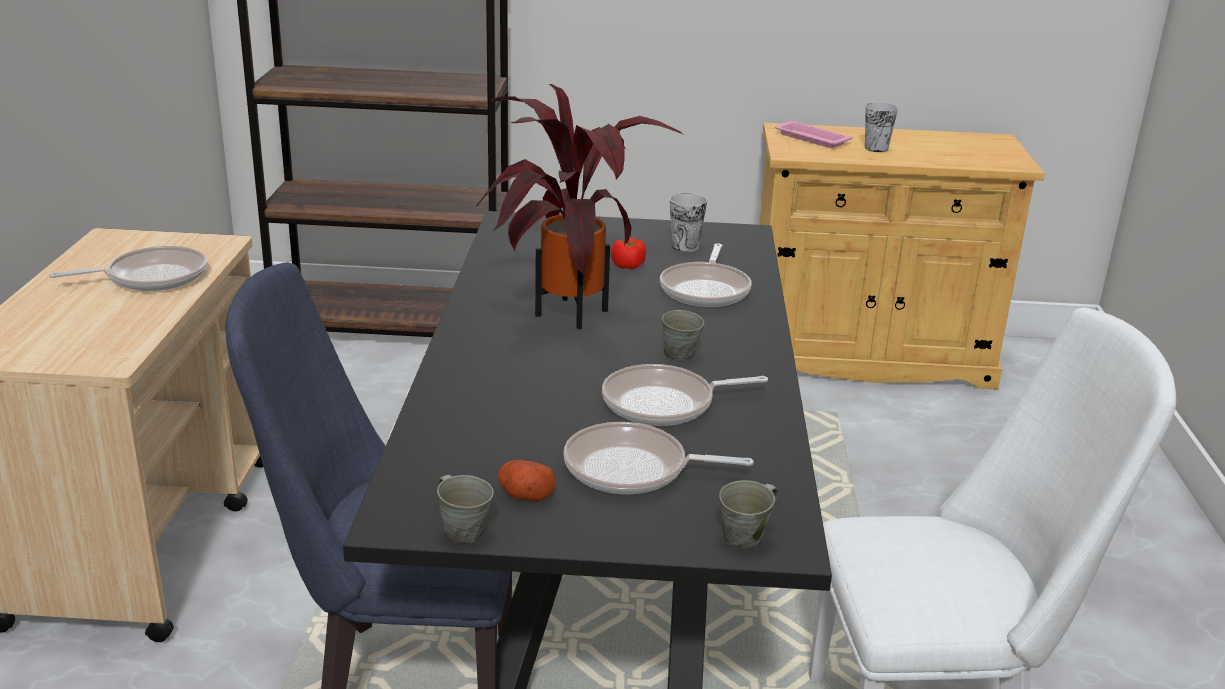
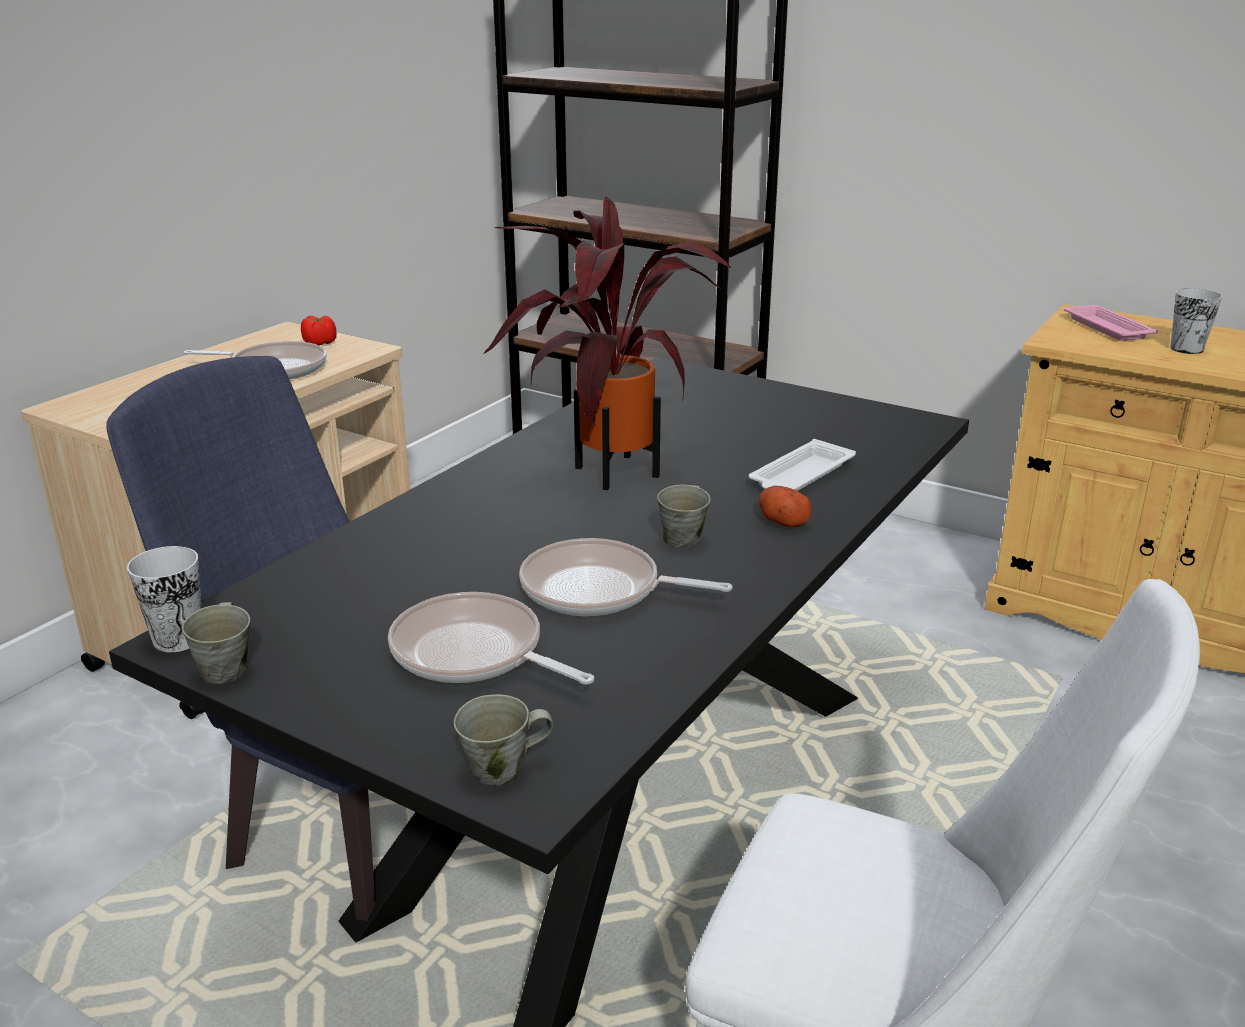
camera: 30 degrees right, 0 degrees up
potato [498,460,555,501] -> potato moved to [759,486,812,527]
tomato [611,238,646,269] -> tomato moved to [301,316,337,346]
frying pan [660,243,752,307] -> white tray [749,439,856,491]
cup [670,193,707,252] -> cup moved to [127,546,202,652]

